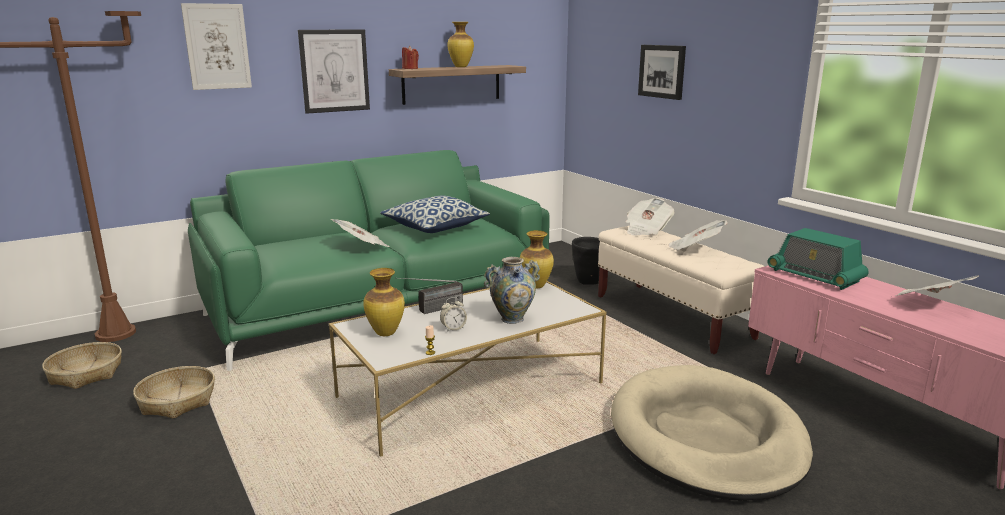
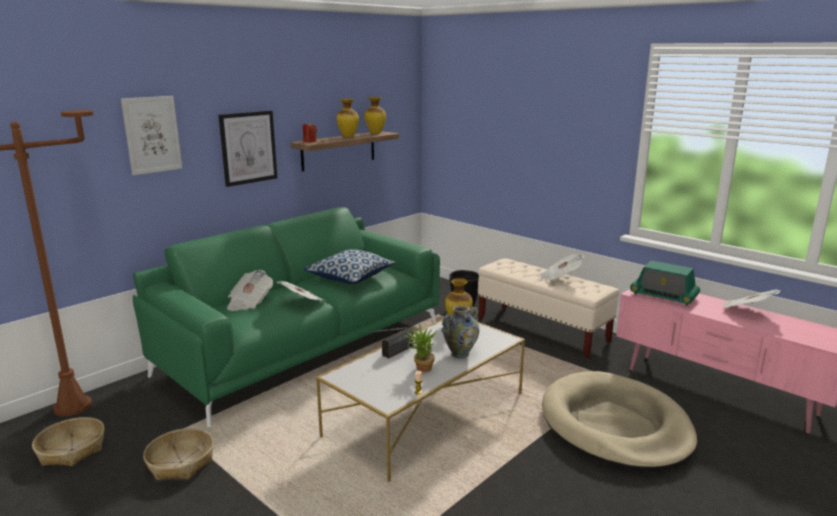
camera: 15 degrees left, 0 degrees up
vase [363,268,405,336] -> vase moved to [364,97,386,134]
alarm clock [440,297,467,332] -> potted plant [403,323,436,372]
newspaper [626,198,675,235] -> newspaper moved to [227,270,273,311]
picture [638,45,686,100] -> none

